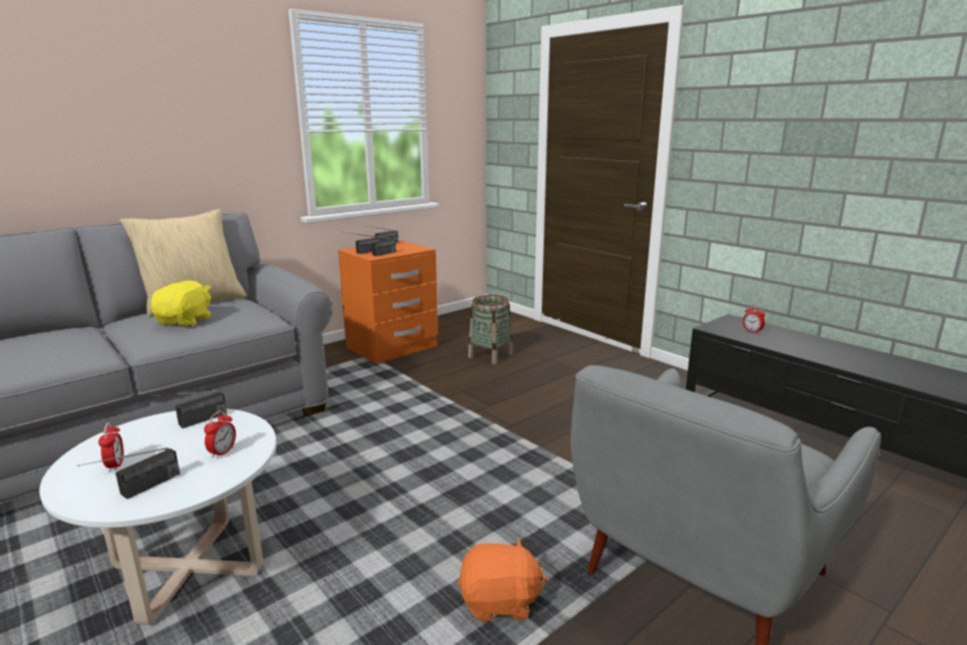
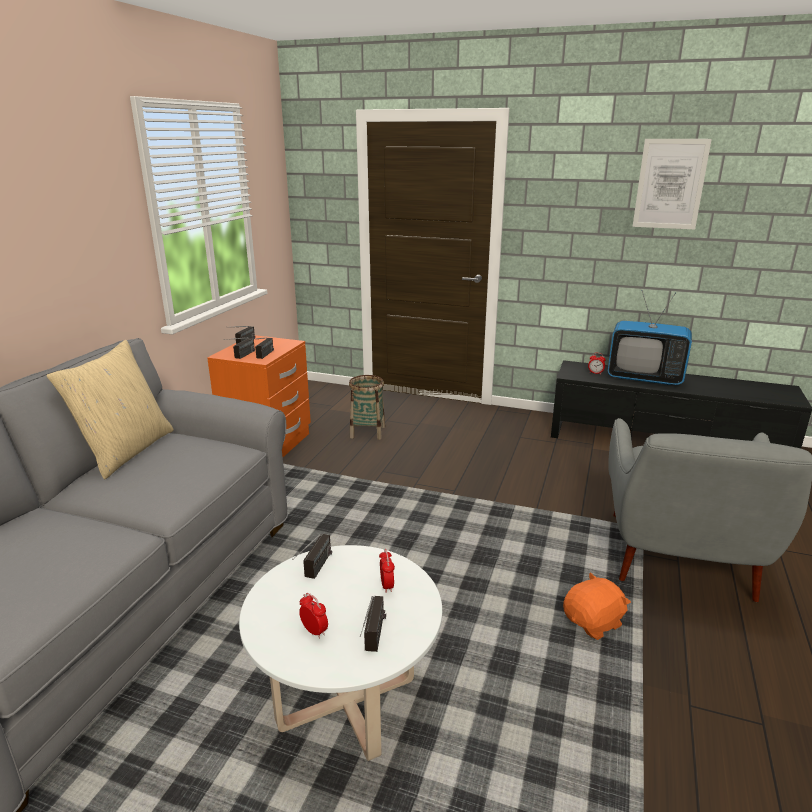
camera: 30 degrees left, 5 degrees up
yellow plush toy [151,280,211,327] -> none
none -> television [608,290,692,385]
none -> picture [632,139,712,229]

